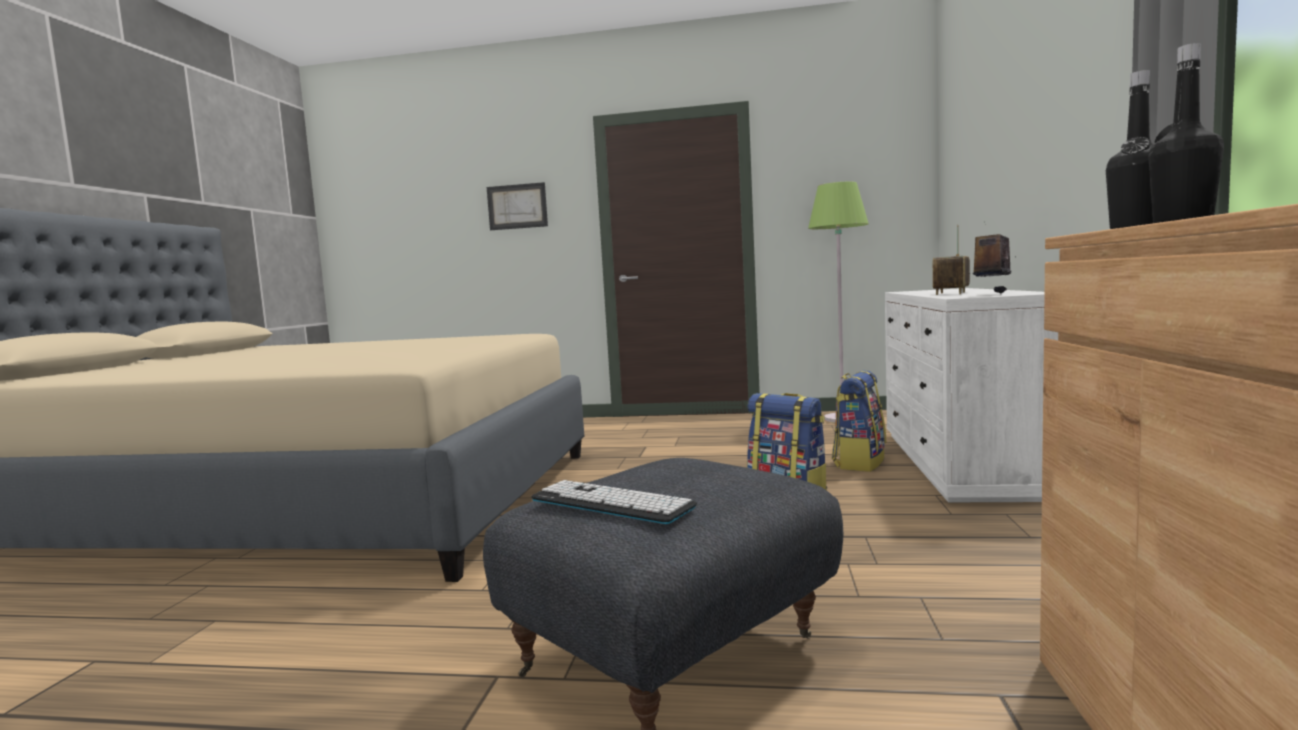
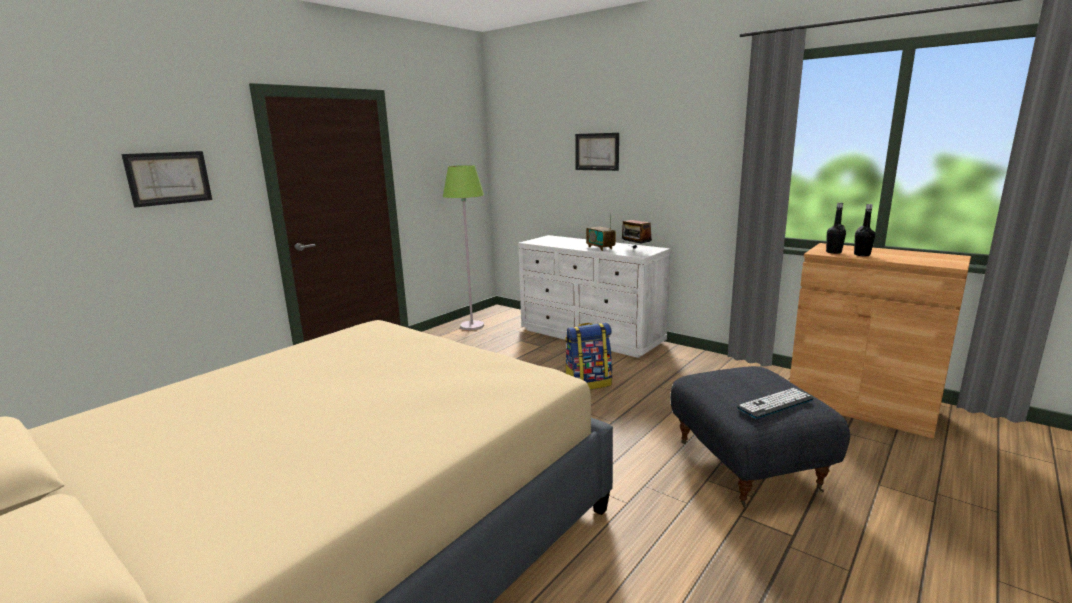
camera: 60 degrees left, 10 degrees up
backpack [832,370,886,472] -> none
none -> picture [575,133,619,171]

